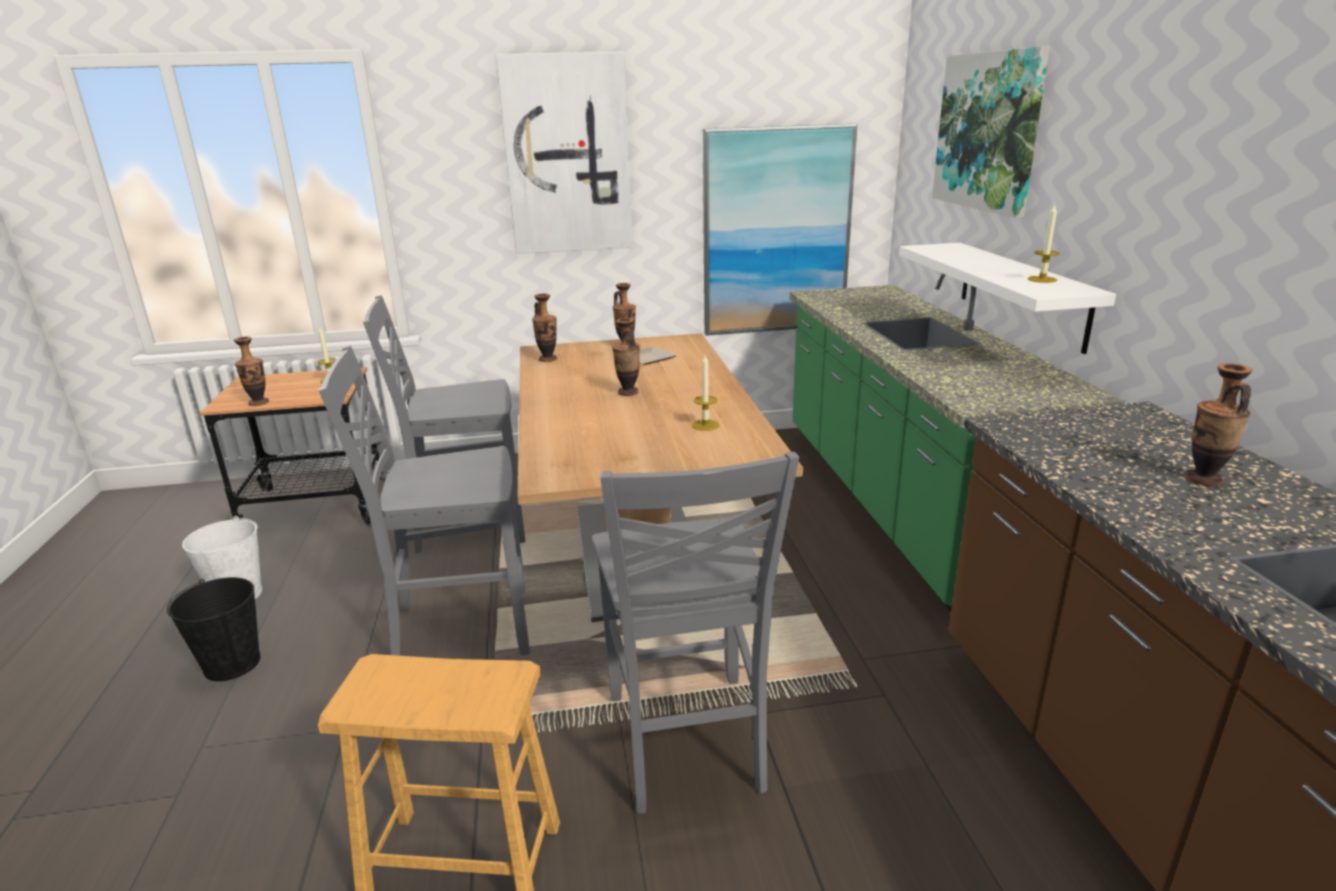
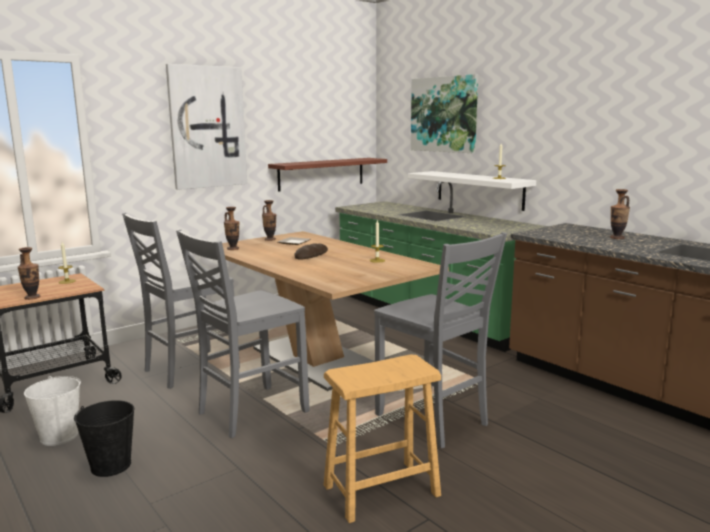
camera: 30 degrees left, 10 degrees down
vase [612,318,640,396] -> bread [294,243,328,260]
picture [703,124,857,336] -> shelf [268,158,387,192]

